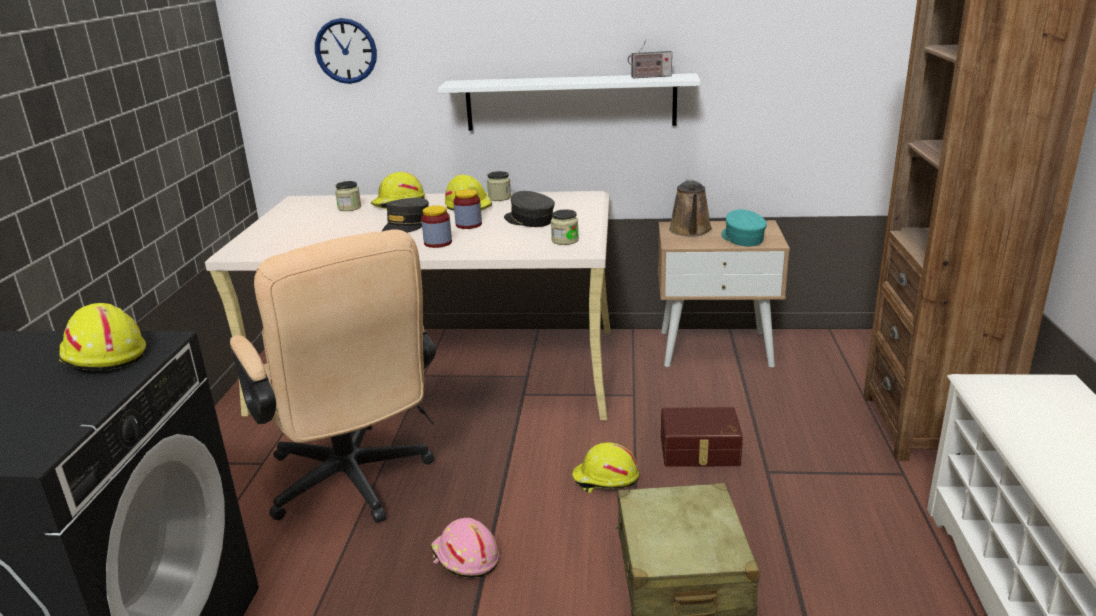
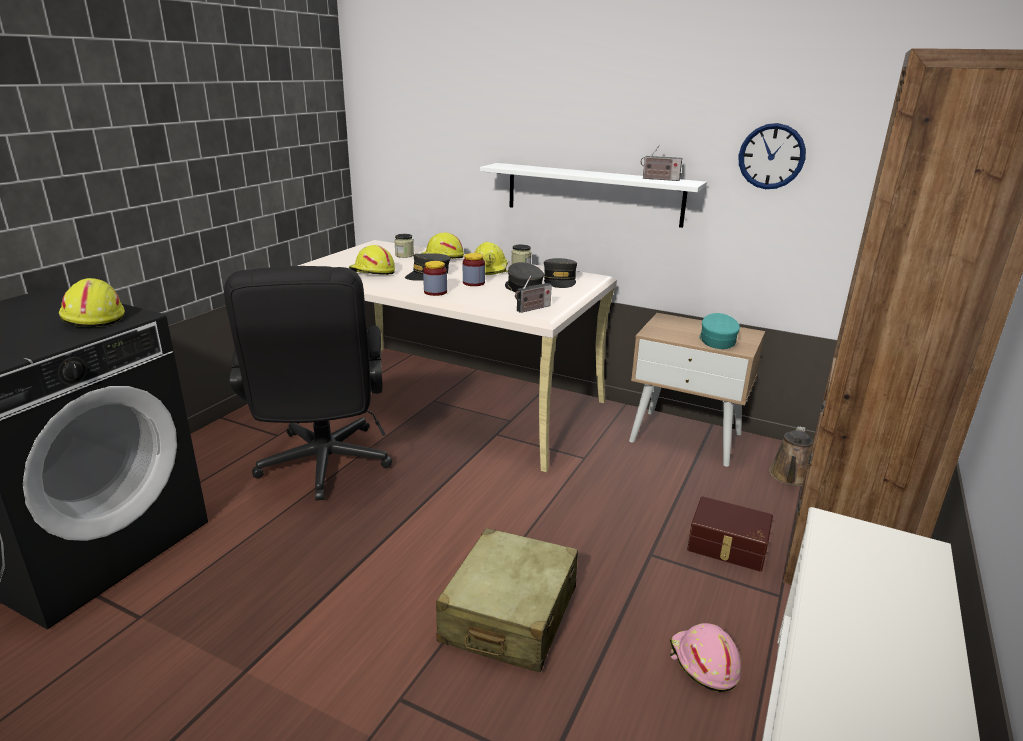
camera: 20 degrees right, 0 degrees up
beige office chair [230,229,436,523] -> black office chair [224,266,392,500]
wall clock [315,18,377,84] -> wall clock moved to [739,123,806,189]
pink hard hat [430,518,499,578] -> pink hard hat moved to [670,623,741,692]
jar [551,209,579,245] -> radio [515,275,552,313]
yellow hard hat [572,442,639,493] -> yellow hard hat moved to [349,245,395,275]
brown storage box [661,407,743,467] -> brown storage box moved to [687,496,773,572]
brown watering can [669,179,712,237] -> brown watering can moved to [769,426,813,486]
none -> grey cap [544,258,577,288]

